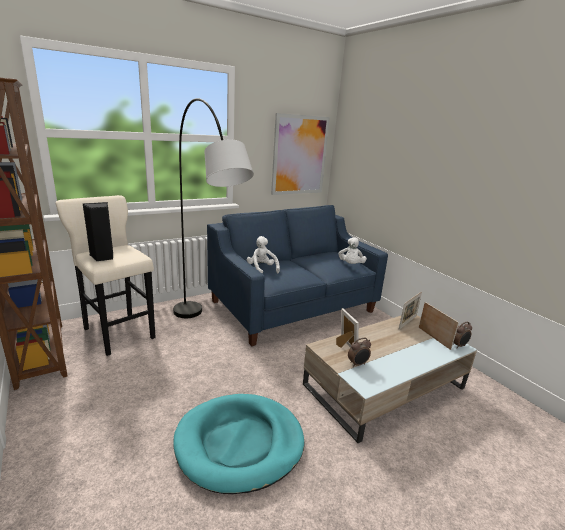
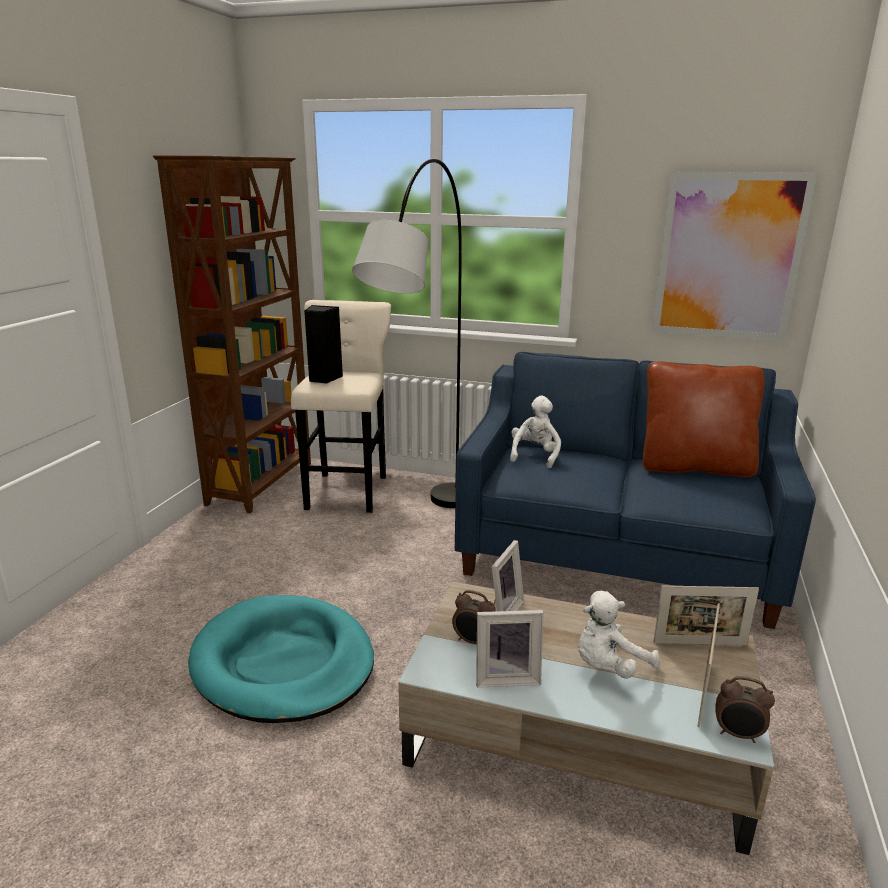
camera: 50 degrees right, 0 degrees up
white plush toy [338,237,367,264] -> white plush toy moved to [578,591,660,679]
none -> picture frame [476,610,544,688]
none -> brown pillow [643,361,764,477]

